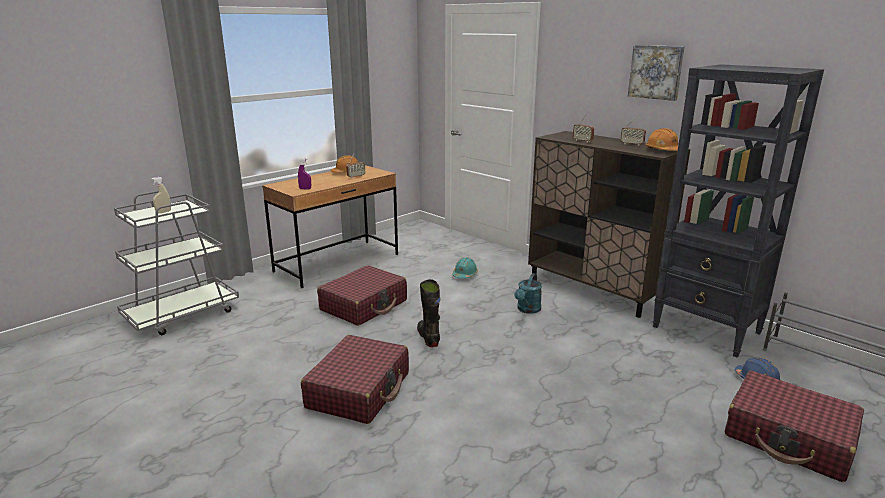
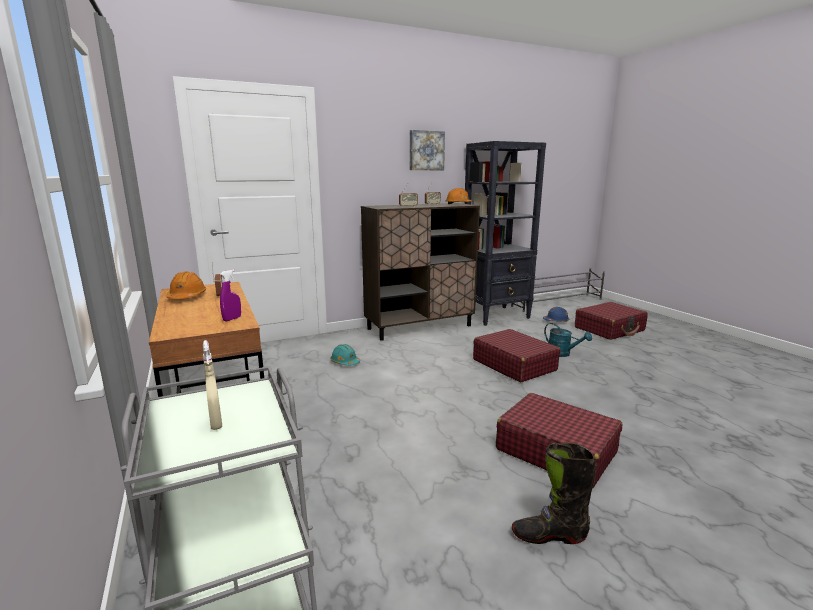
camera: 70 degrees left, 5 degrees down
red suitcase [317,265,407,326] -> red suitcase moved to [473,329,560,382]
black boot [417,279,440,347] -> black boot moved to [512,442,596,544]
turquoise watering can [514,273,542,314] -> turquoise watering can moved to [544,323,592,357]

